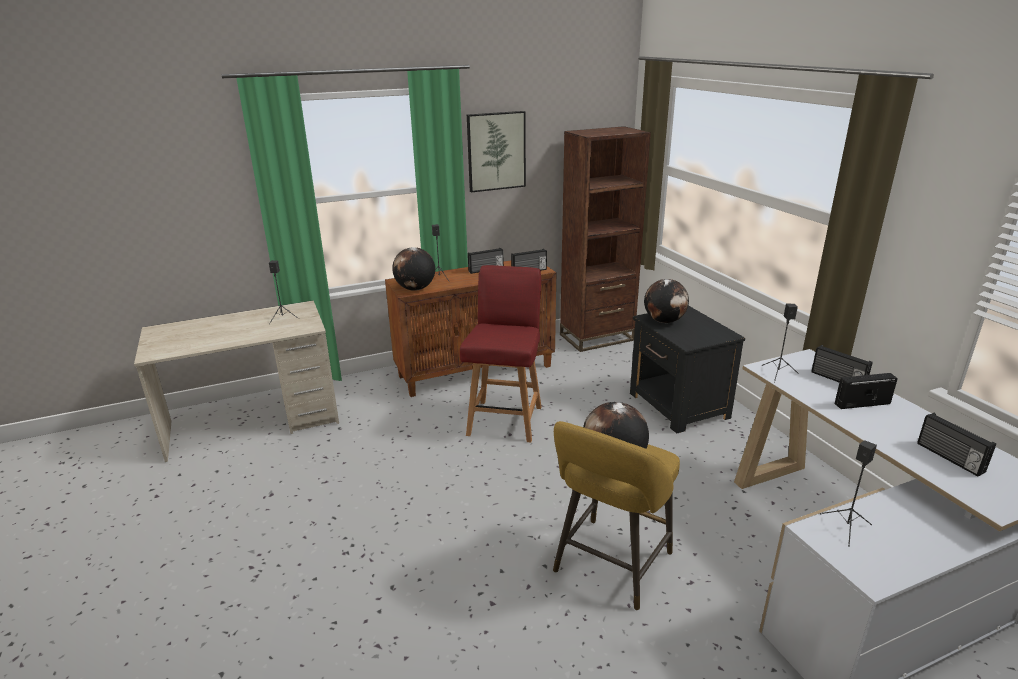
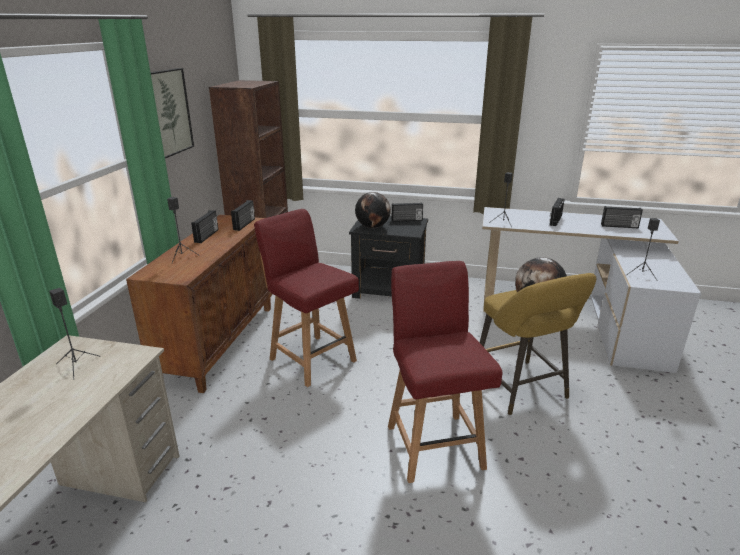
camera: 55 degrees left, 0 degrees up
globe [393,247,435,291] -> none
radio [811,345,873,382] -> radio moved to [392,202,423,222]
none -> red chair [388,261,503,483]

